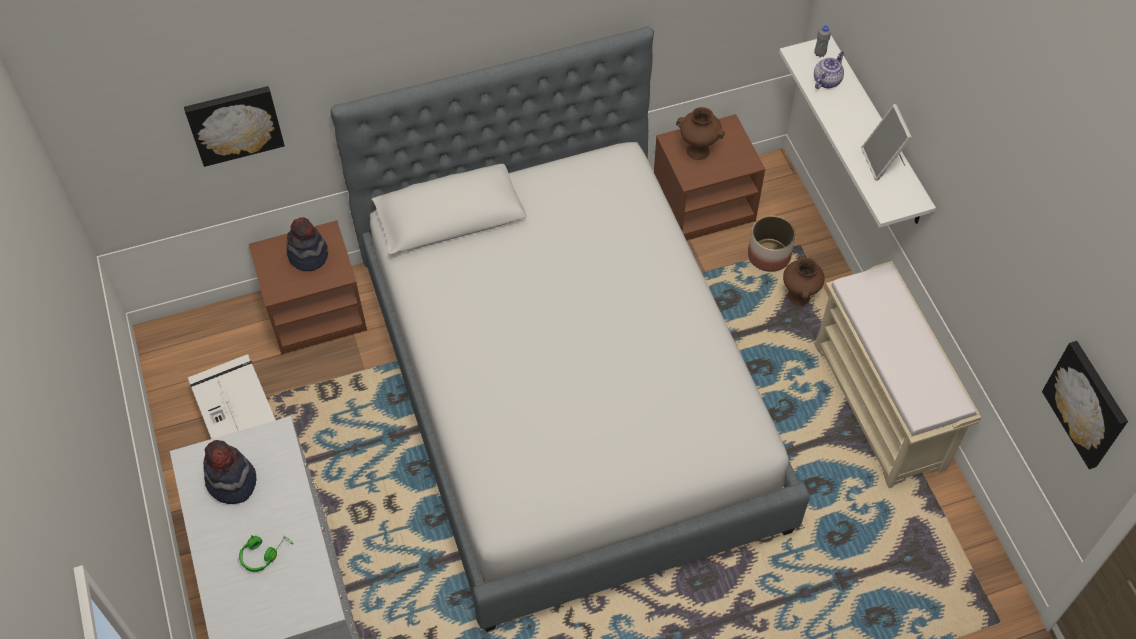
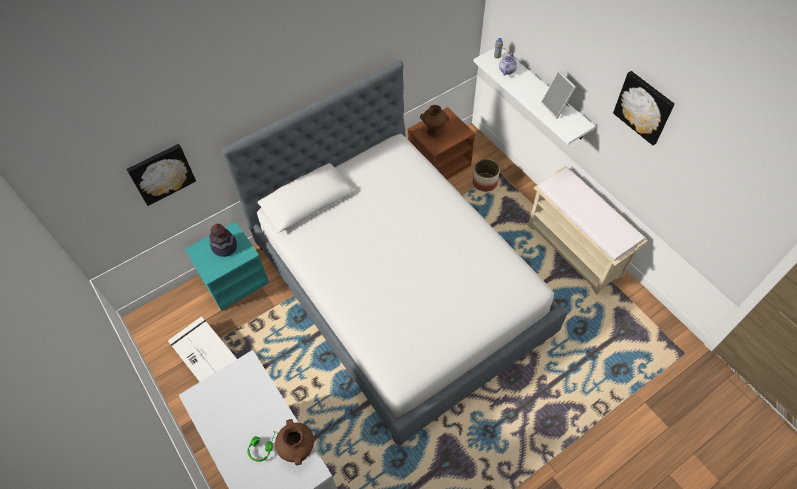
camera: 15 degrees left, 0 degrees up
hat [203,440,256,504] -> none
brown nightstand [249,220,367,354] -> turquoise nightstand [185,222,269,311]
brown vase [783,256,824,306] -> brown vase moved to [275,419,314,466]
picture [1042,341,1128,469] -> picture moved to [613,71,675,145]

